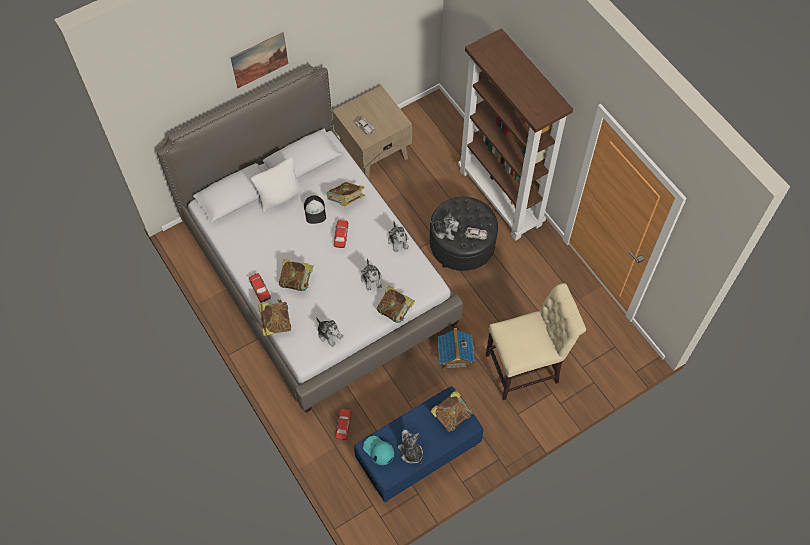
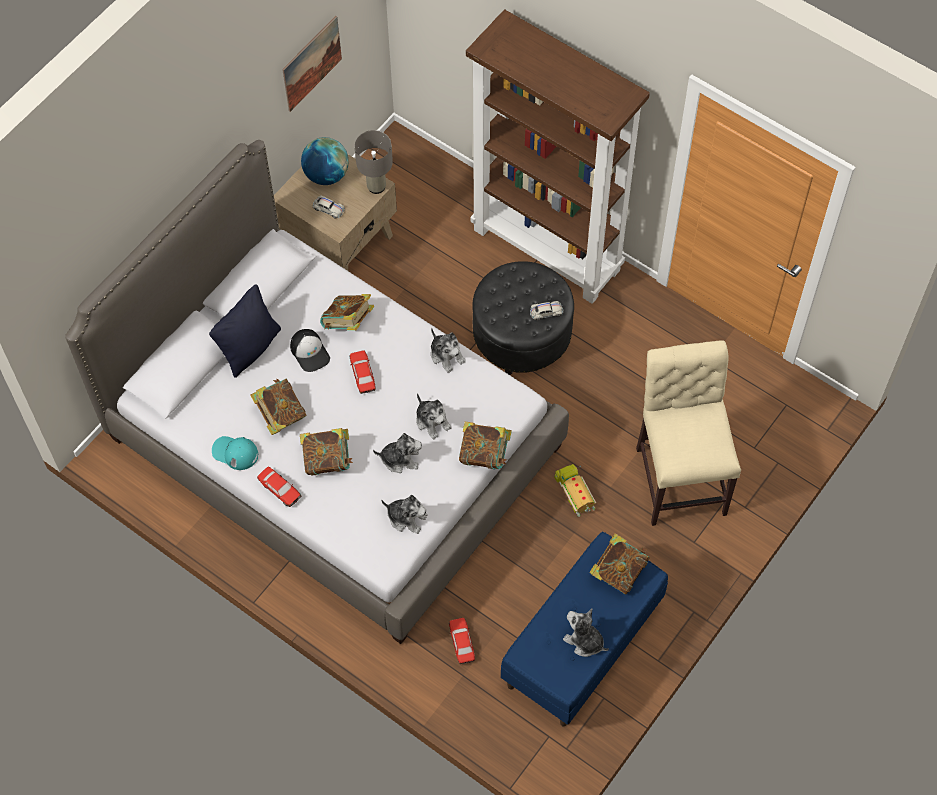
camera: 20 degrees left, 0 degrees up
picture [231,32,288,88] -> picture moved to [282,16,342,112]
white pillow [251,157,304,212] -> black pillow [209,284,281,378]
book [258,300,291,336] -> book moved to [250,379,307,435]
turquoise cap [363,436,394,465] -> turquoise cap moved to [212,436,258,470]
plush toy [429,214,459,240] -> plush toy moved to [373,433,422,473]
toy house [437,328,475,370] -> toy truck [554,464,596,517]
beige chair [486,283,586,400] -> beige chair turned 60 degrees counterclockwise [636,340,741,526]
none -> globe [301,137,349,185]
none -> grey table lamp [355,130,393,194]

